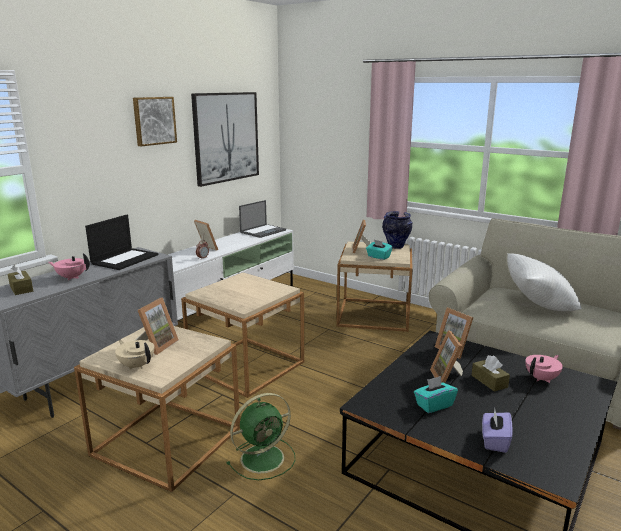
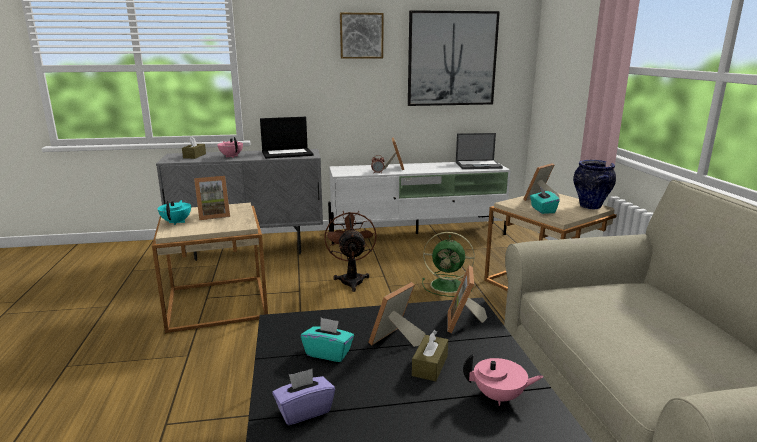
camera: 45 degrees right, 0 degrees up
beige teapot [115,340,154,370] -> turquoise teapot [158,200,191,225]
beige side table [181,273,304,398] -> brown fan [324,211,377,292]
green fan [227,393,295,480] -> green fan moved to [423,232,475,297]
white pillow [507,253,581,311] -> none

